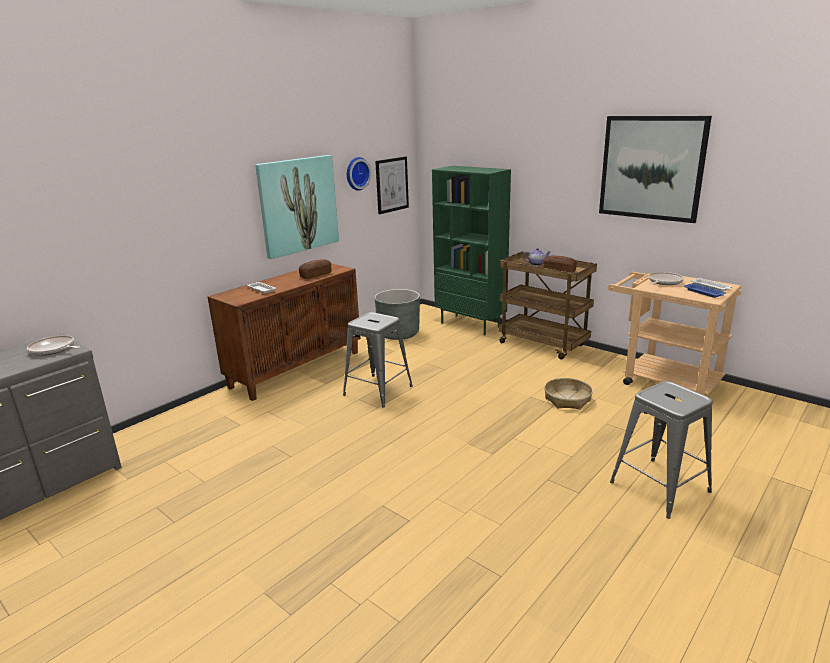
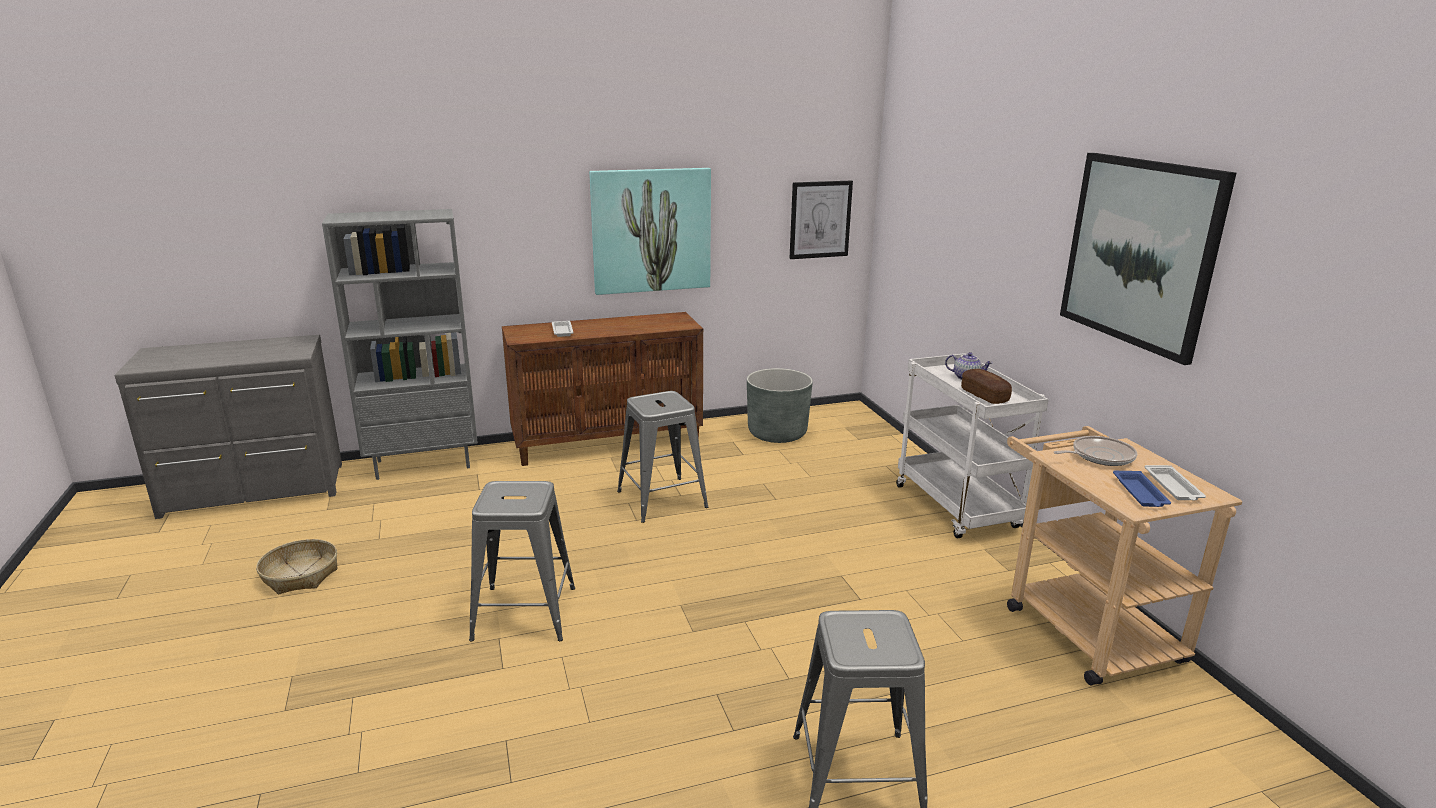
camera: 30 degrees right, 0 degrees up
frying pan [27,335,80,356] -> none
bread [299,259,332,279] -> none
wall clock [347,157,371,191] -> none
green bookcase [432,166,511,335] -> none
brown cart [499,252,597,360] -> white cart [896,353,1049,538]
basket [544,378,593,410] -> basket moved to [256,539,337,595]
none -> grey bookcase [322,209,478,480]
none -> grey stool [469,481,575,642]

